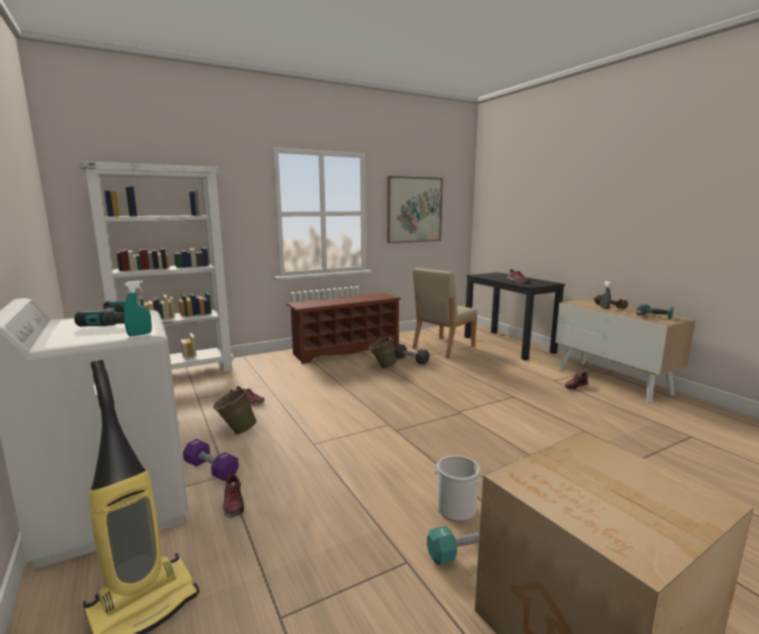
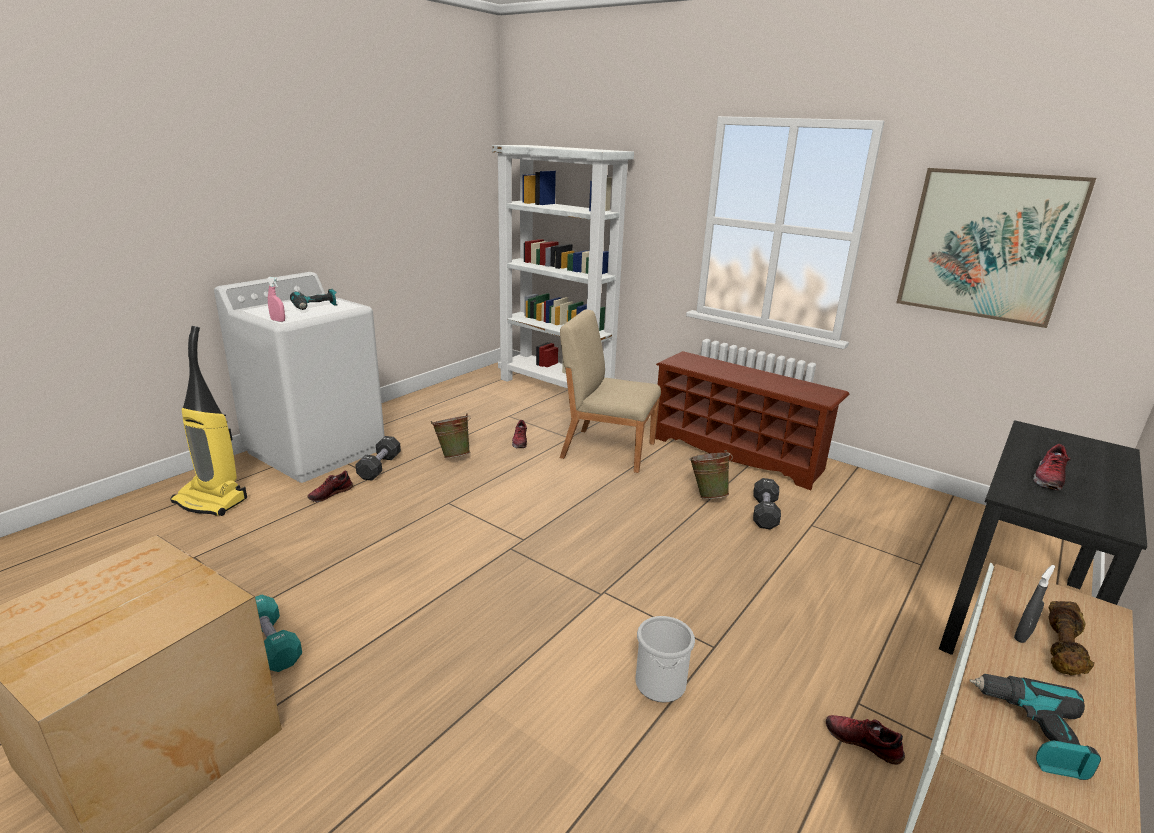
camera: 65 degrees right, 10 degrees up
turquoise spray bottle [124,280,152,337] -> pink spray bottle [267,277,285,322]
purple dumbbell [183,439,239,481] -> black dumbbell [355,436,401,481]
beige chair [412,268,478,358] -> beige chair moved to [560,309,661,473]
bucket [434,455,483,521] -> bucket moved to [635,616,695,703]

